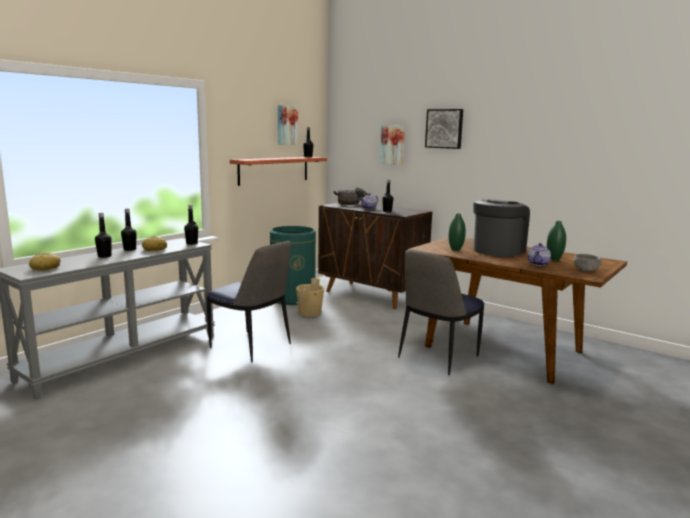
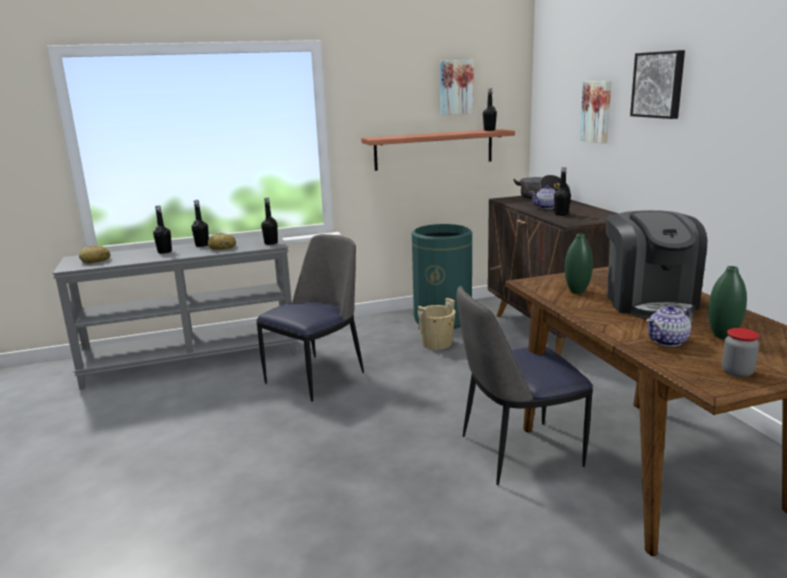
camera: 35 degrees right, 5 degrees up
chair [206,241,291,363] -> chair turned 120 degrees counterclockwise [256,234,364,402]
coffee machine [473,199,530,256] -> coffee machine turned 105 degrees clockwise [606,210,707,319]
grey bowl [573,254,602,272] -> jar [722,328,759,378]

